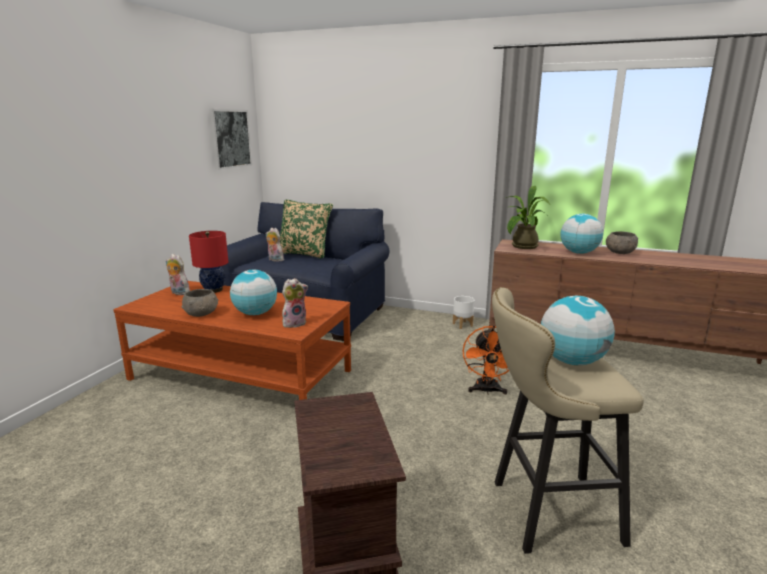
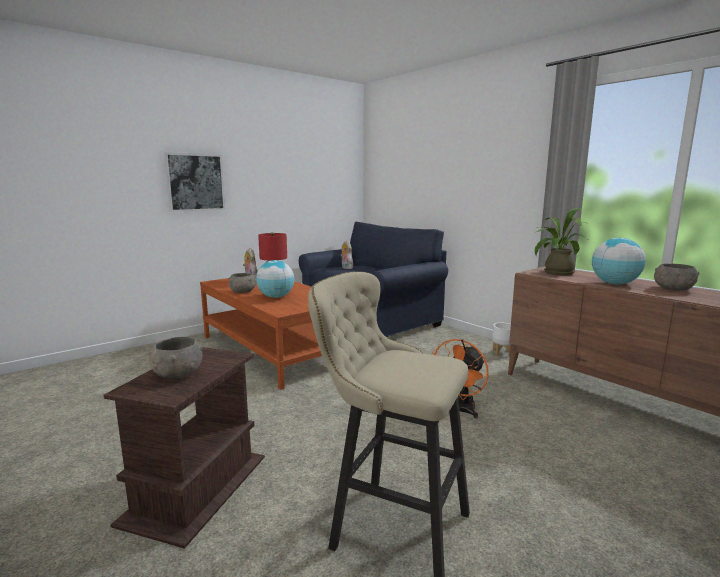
camera: 30 degrees right, 5 degrees down
picture [209,109,252,170] -> picture moved to [164,152,226,212]
green pillow [280,199,333,258] -> none
plush toy [282,278,308,328] -> none
globe [541,296,615,365] -> none
none -> grey bowl [148,337,202,378]

